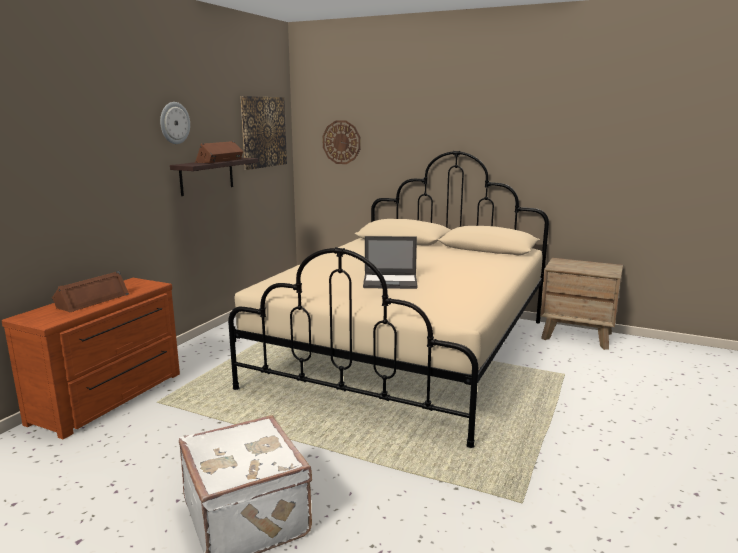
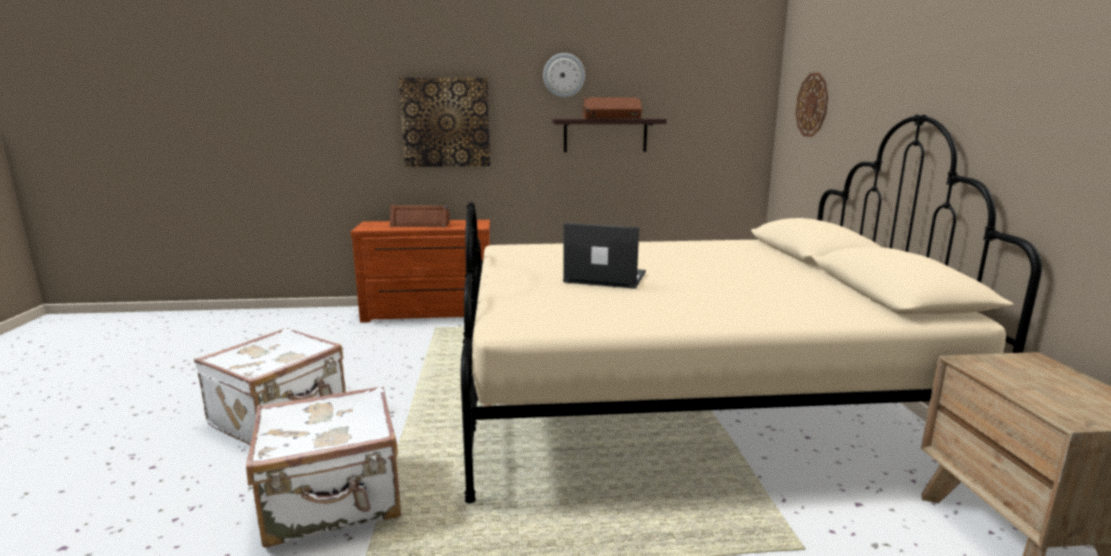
camera: 60 degrees right, 0 degrees up
picture [240,96,287,170] -> picture moved to [399,78,490,167]
laptop [363,236,418,289] -> laptop turned 135 degrees clockwise [563,223,646,289]
none -> white suitcase [246,385,401,548]

